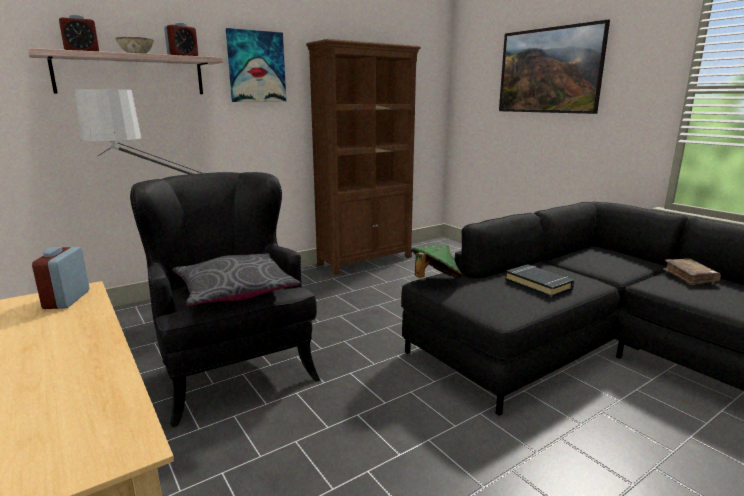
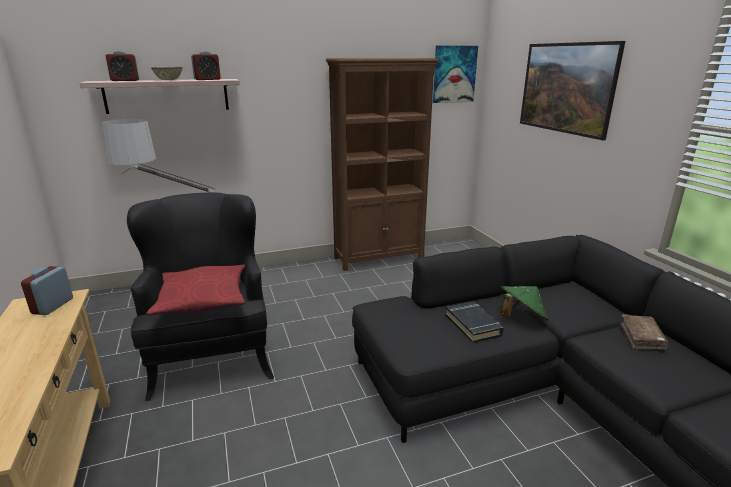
camera: 15 degrees right, 5 degrees up
grey pillow [172,253,300,306] -> red pillow [147,265,245,315]
picture [226,28,286,102] -> picture moved to [433,45,478,103]
green hat [412,245,462,278] -> green hat moved to [501,286,549,321]

